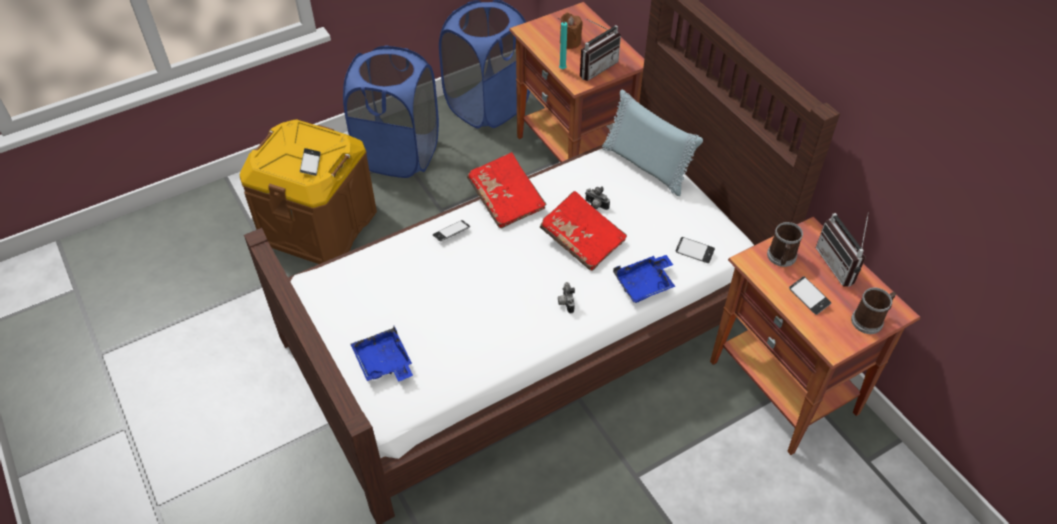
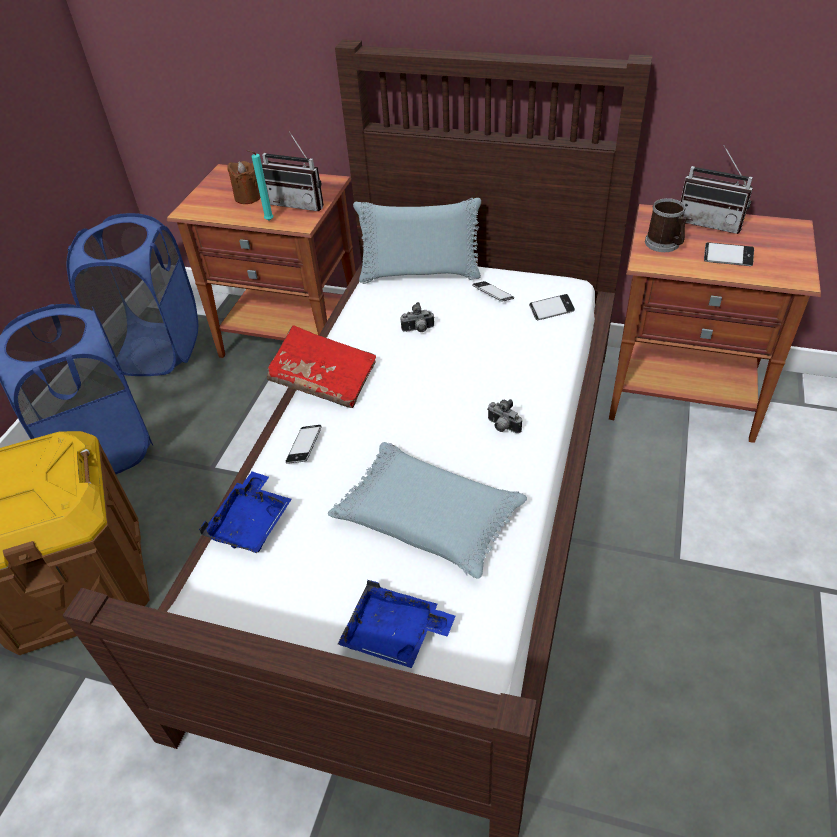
camera: 40 degrees left, 5 degrees down
phone [300,148,321,176] -> phone moved to [472,281,514,302]
red book [540,191,627,271] -> none
radio [580,18,621,81] -> radio turned 105 degrees clockwise [262,131,324,211]
blue tray [613,255,675,303] -> blue tray moved to [199,471,292,553]
mug [851,288,896,334] -> none
none -> blue pillow [328,442,527,579]

